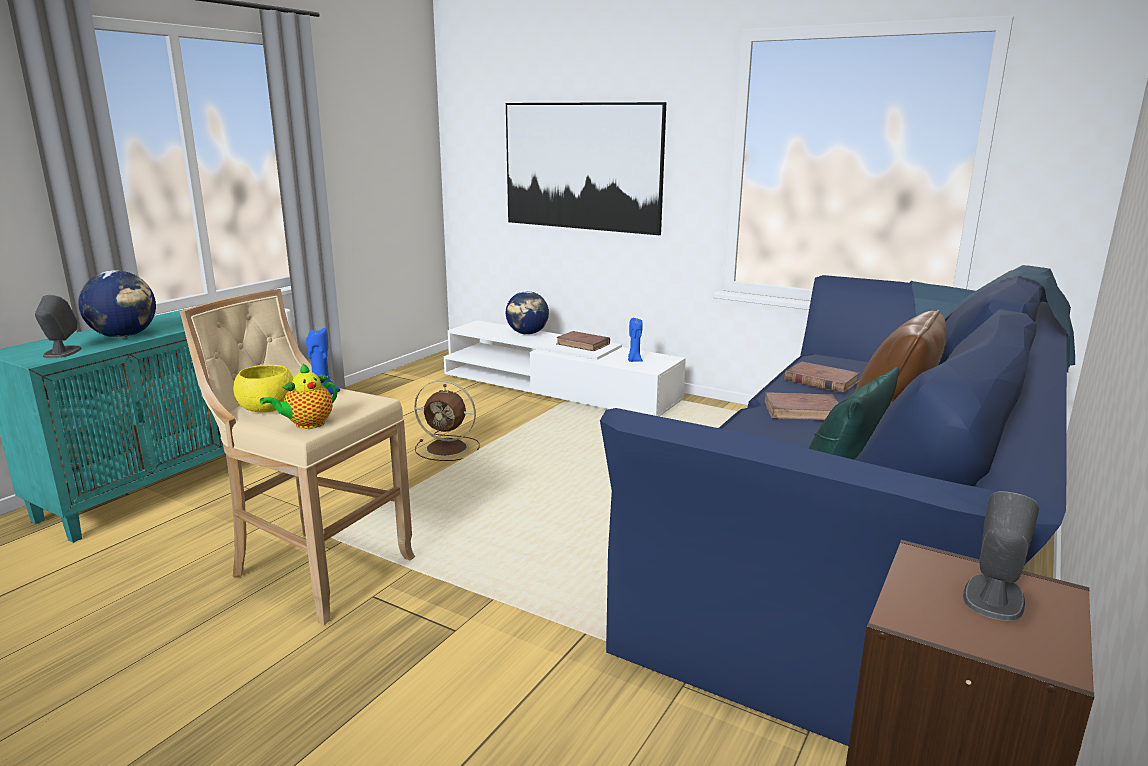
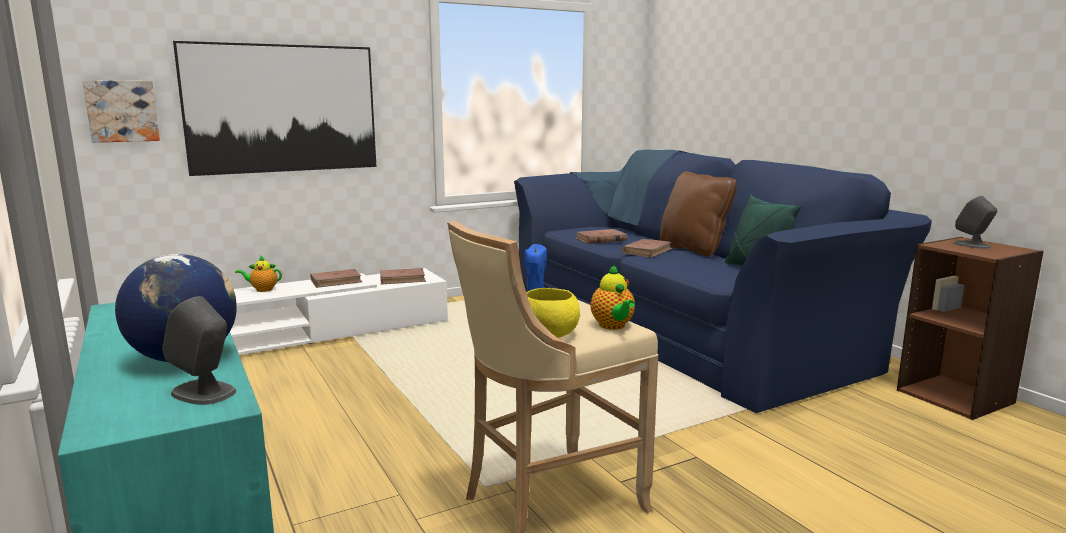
camera: 60 degrees left, 5 degrees down
brown fan [414,380,480,461] -> none
globe [506,291,549,335] -> teapot [235,256,282,292]
blue candle [628,318,643,362] -> brown book [380,268,426,284]
none -> picture [83,80,160,143]

